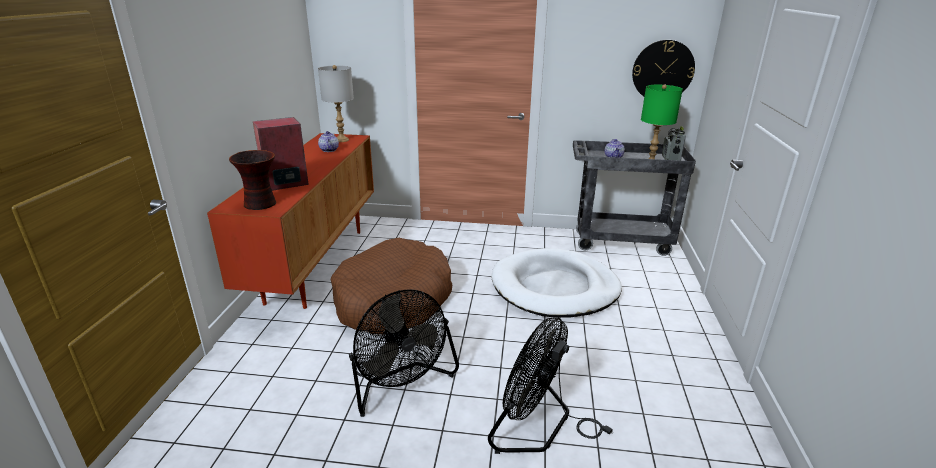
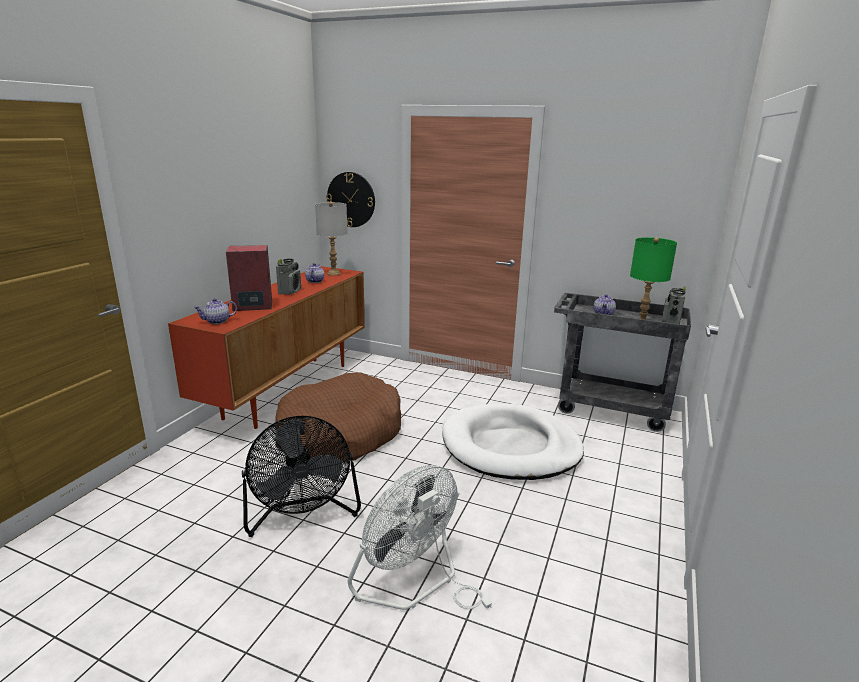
camera: 15 degrees right, 5 degrees down
vase [229,150,276,210] -> teapot [194,299,237,324]
black fan [488,318,614,454] -> white fan [348,465,492,610]
wall clock [632,40,695,97] -> wall clock moved to [326,172,375,227]
none -> radio [276,258,301,295]

